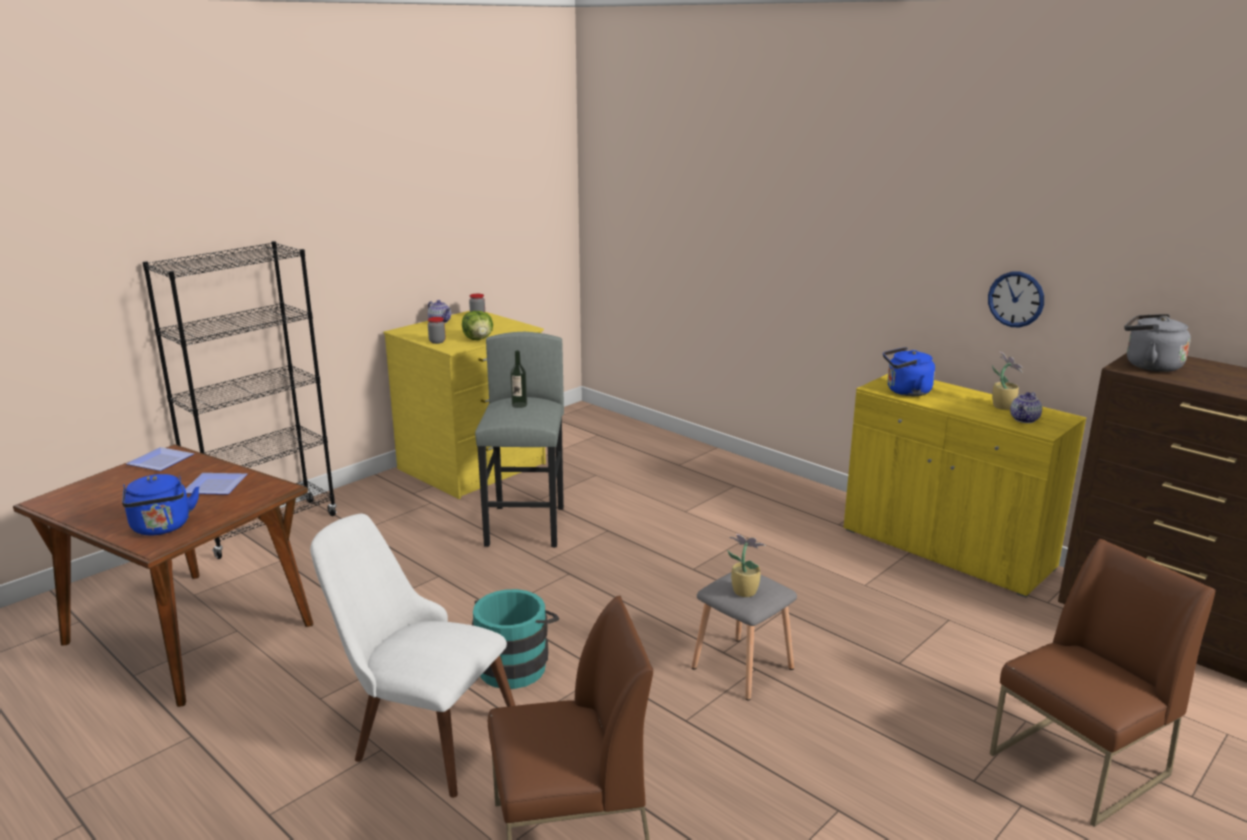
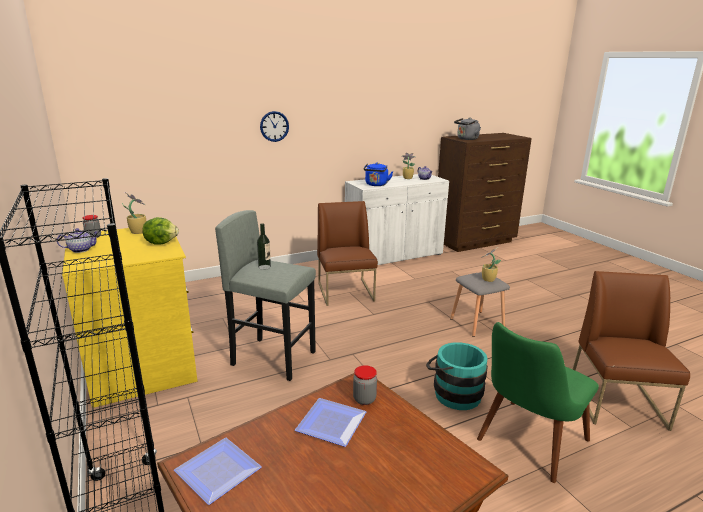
camera: 70 degrees left, 0 degrees up
blue kettle [122,474,199,536] -> none
white chair [310,514,516,798] -> green chair [477,322,599,483]
jar [428,317,445,344] -> jar moved to [353,365,377,405]
yellow cabinet [844,374,1086,598] -> white cabinet [345,174,449,265]
wall clock [988,272,1044,327] -> wall clock moved to [260,111,289,142]
brown chair [990,539,1215,827] -> brown chair moved to [317,201,378,306]
none -> potted plant [122,192,146,234]

